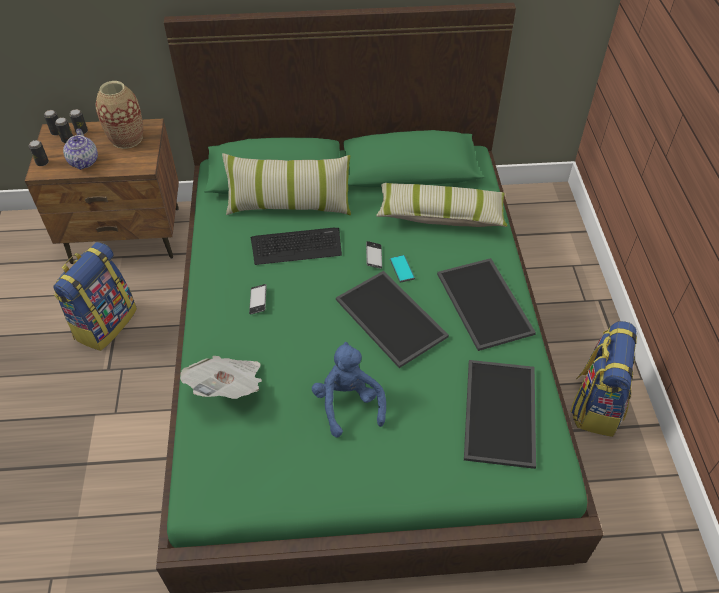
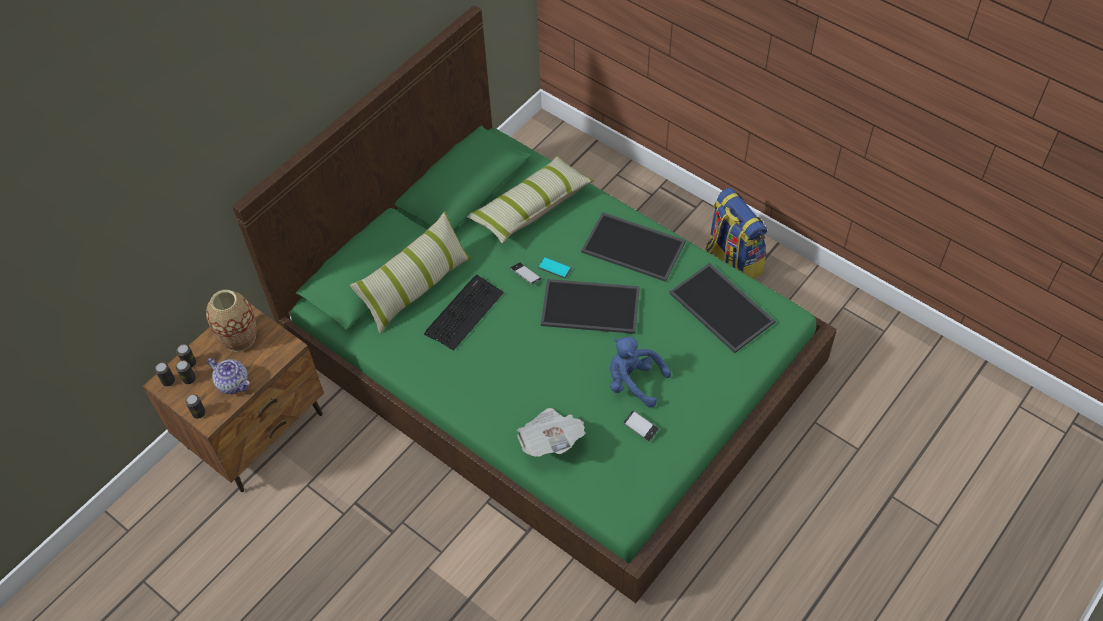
camera: 45 degrees left, 5 degrees up
backpack [53,242,137,351] -> none
phone [249,284,267,314] -> phone moved to [624,410,659,441]

